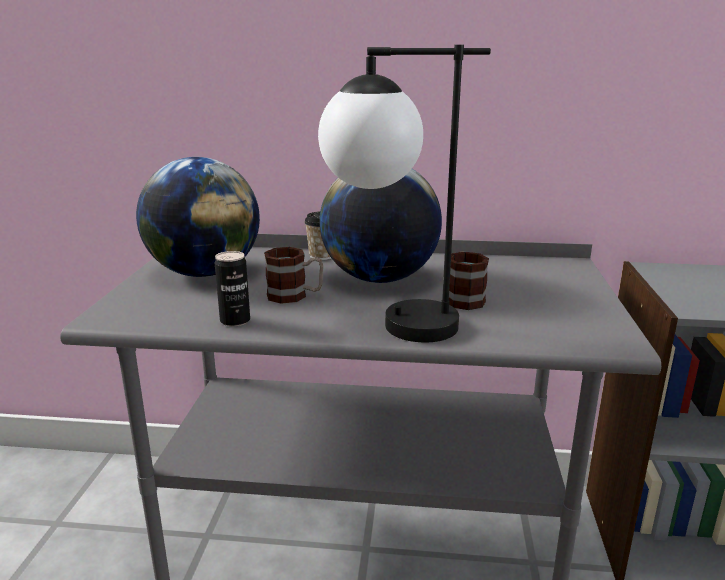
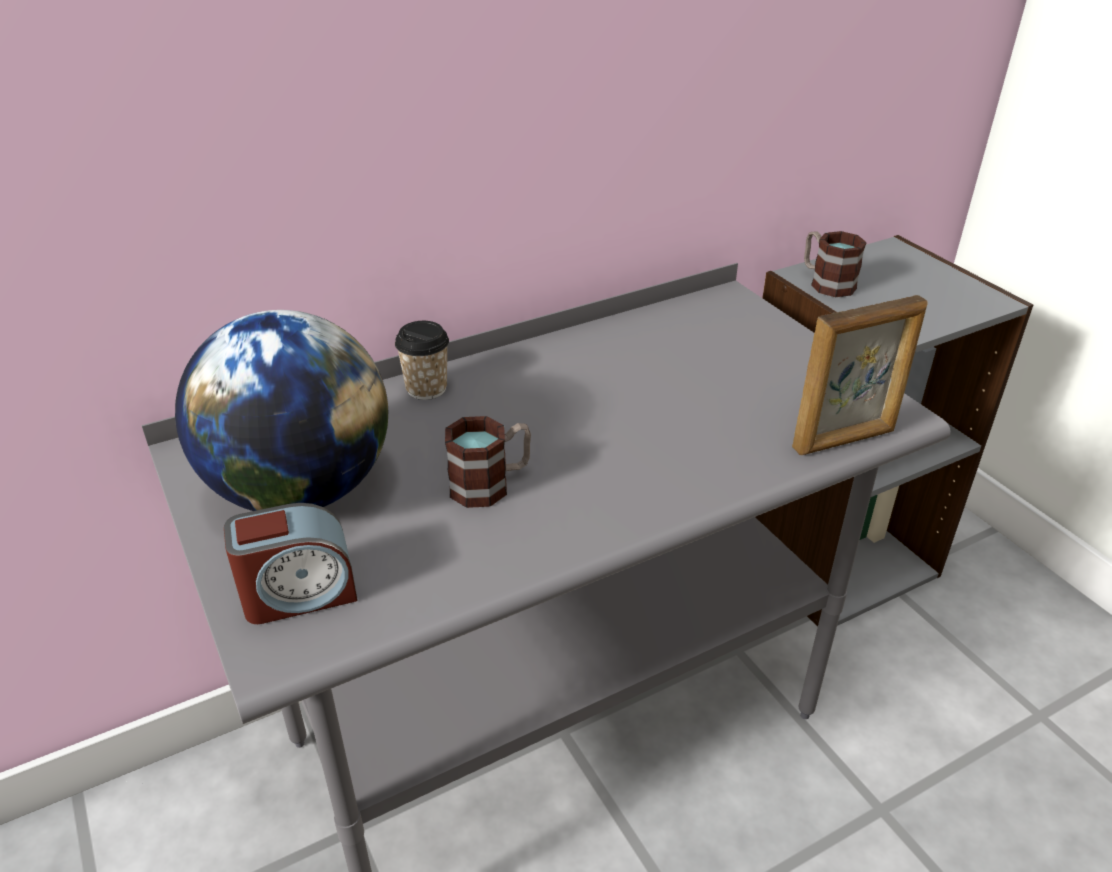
camera: 35 degrees left, 15 degrees up
can [215,251,250,327] -> none
table lamp [318,45,491,342] -> none
globe [319,169,442,283] -> none
mug [449,251,489,310] -> mug moved to [804,231,867,297]
none -> alarm clock [224,503,358,624]
none -> picture frame [792,295,928,455]

